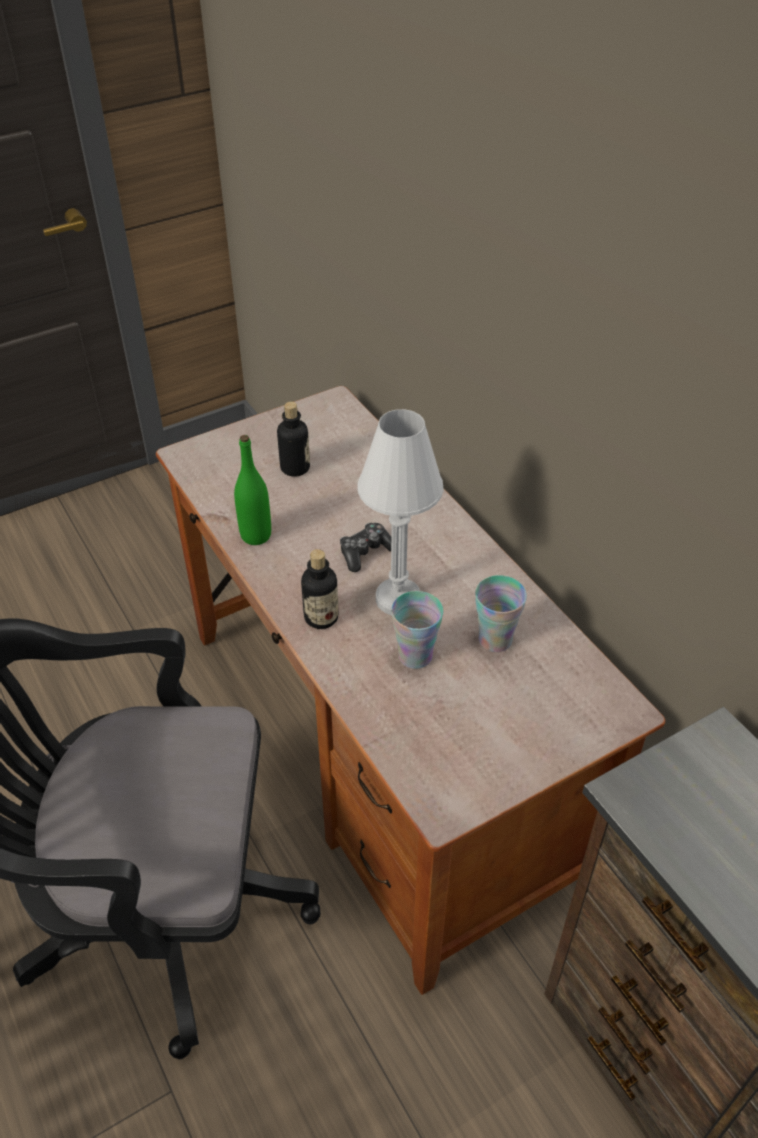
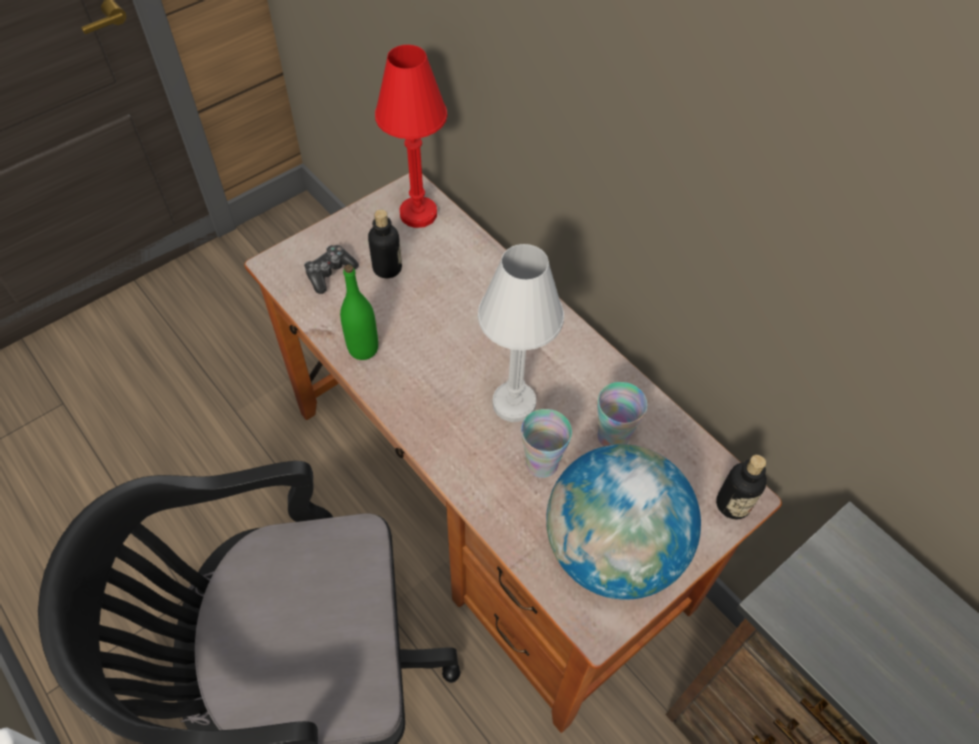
camera: 10 degrees left, 10 degrees up
bottle [301,549,339,629] -> bottle moved to [716,455,767,520]
game controller [340,523,391,572] -> game controller moved to [304,245,359,294]
none -> red table lamp [375,45,447,228]
none -> globe [546,444,701,600]

